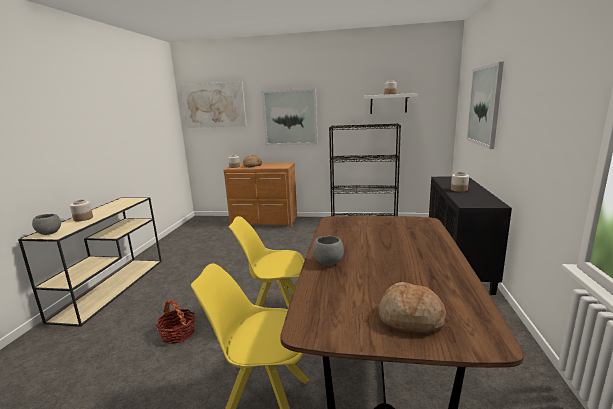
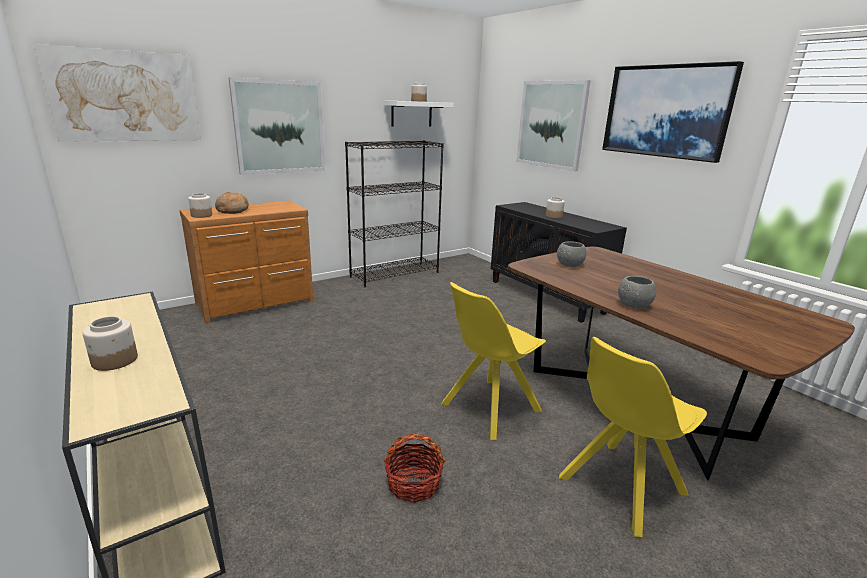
camera: 45 degrees left, 5 degrees up
grey bowl [32,214,61,235] -> grey bowl moved to [557,242,586,267]
bread [379,282,446,333] -> none
none -> picture [602,61,744,163]

